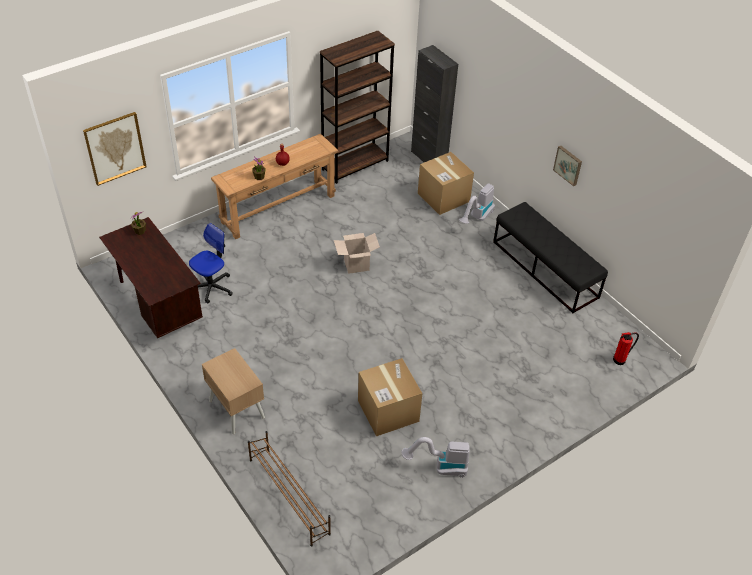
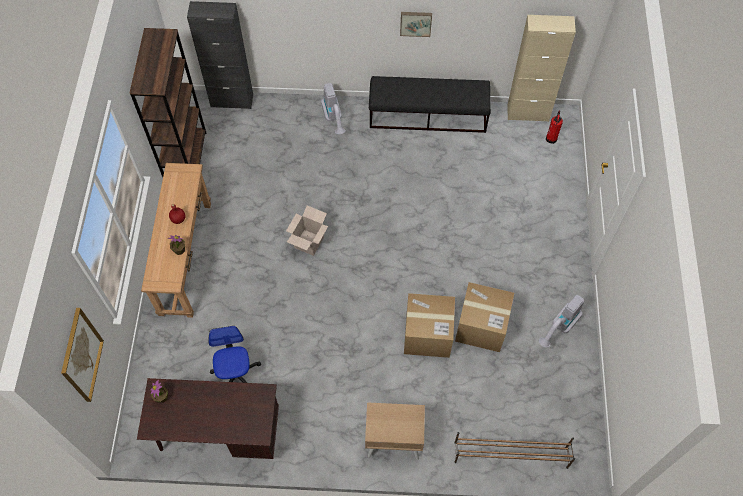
camera: 50 degrees left, 15 degrees up
cardboard box [418,152,474,215] -> cardboard box moved to [404,293,455,358]
none -> beige cabinet [507,15,576,122]

